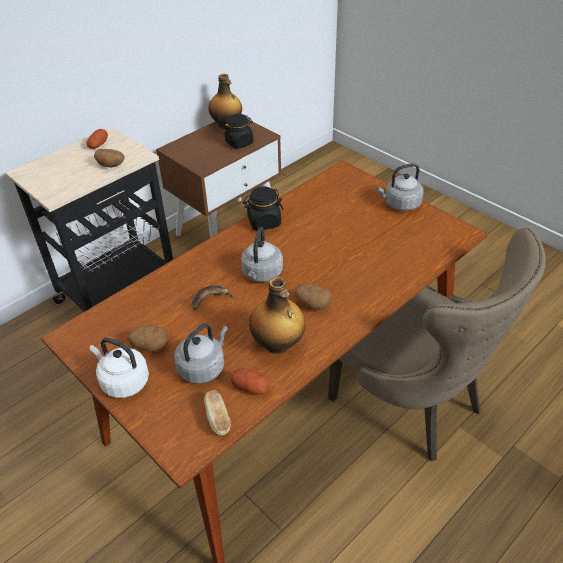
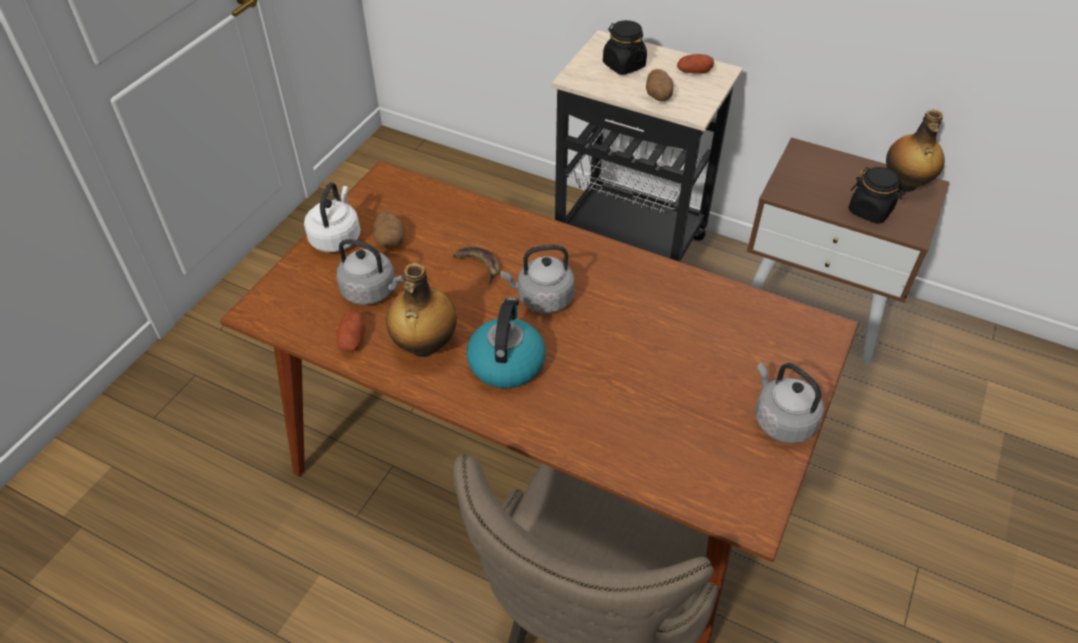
camera: 70 degrees right, 5 degrees up
bread [204,390,231,435] -> none
black jar [243,187,283,231] -> black jar moved to [603,20,647,75]
potato [295,284,332,310] -> kettle [467,297,546,388]

